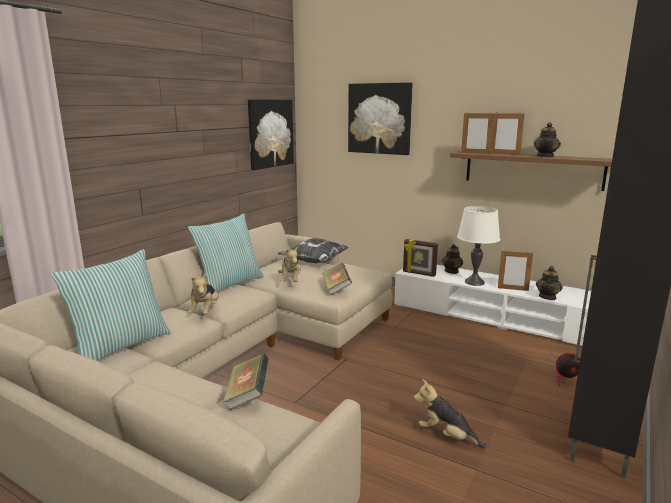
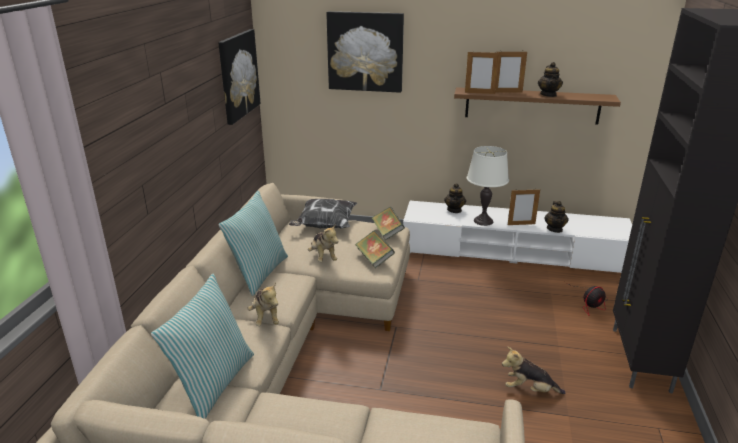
camera: 20 degrees left, 10 degrees up
book [223,353,269,410] -> book moved to [372,207,405,241]
picture frame [403,239,438,277] -> none

